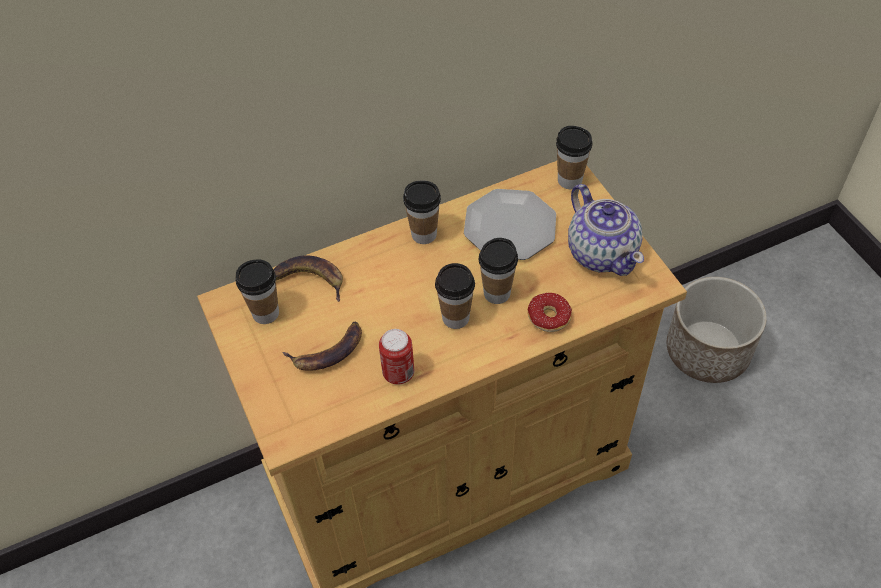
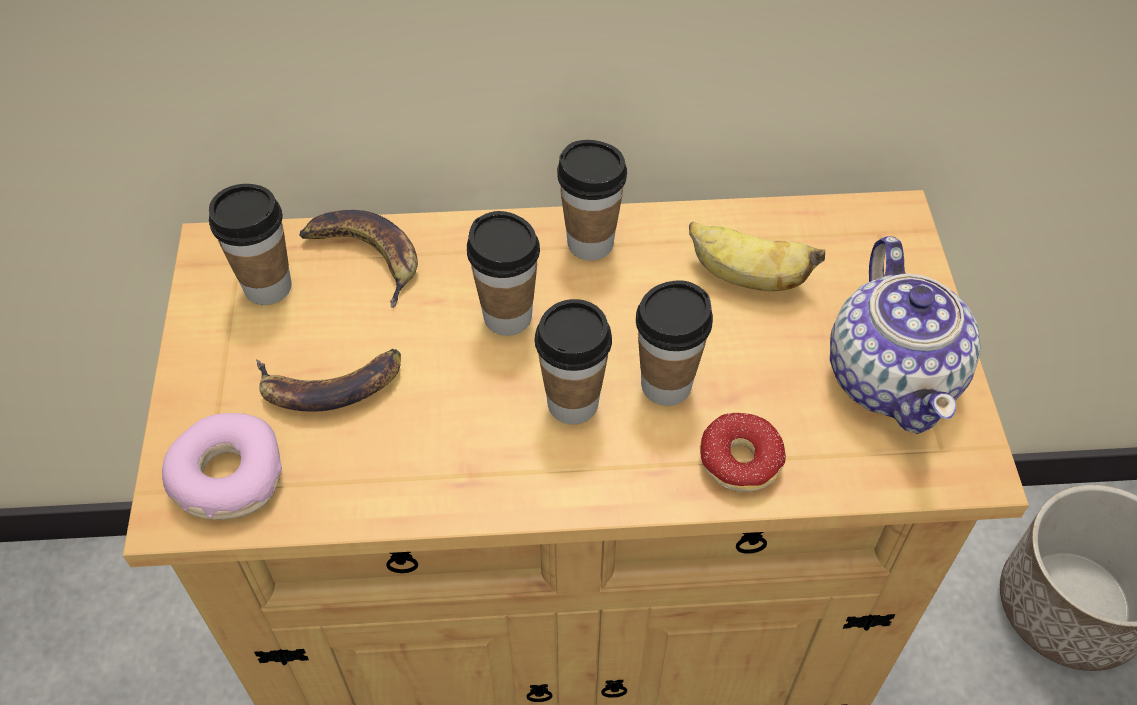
camera: 20 degrees right, 0 degrees up
can [379,329,414,385] -> none
plate [464,189,556,260] -> banana [689,222,825,291]
cup [556,126,593,189] -> cup moved to [467,211,540,336]
none -> donut [162,413,282,520]

